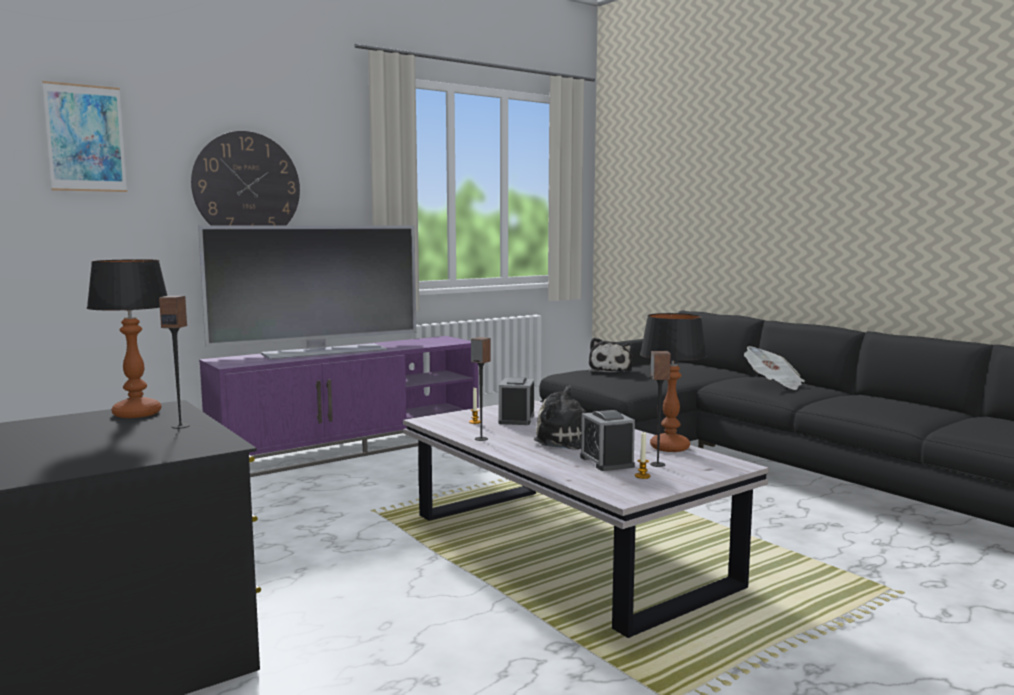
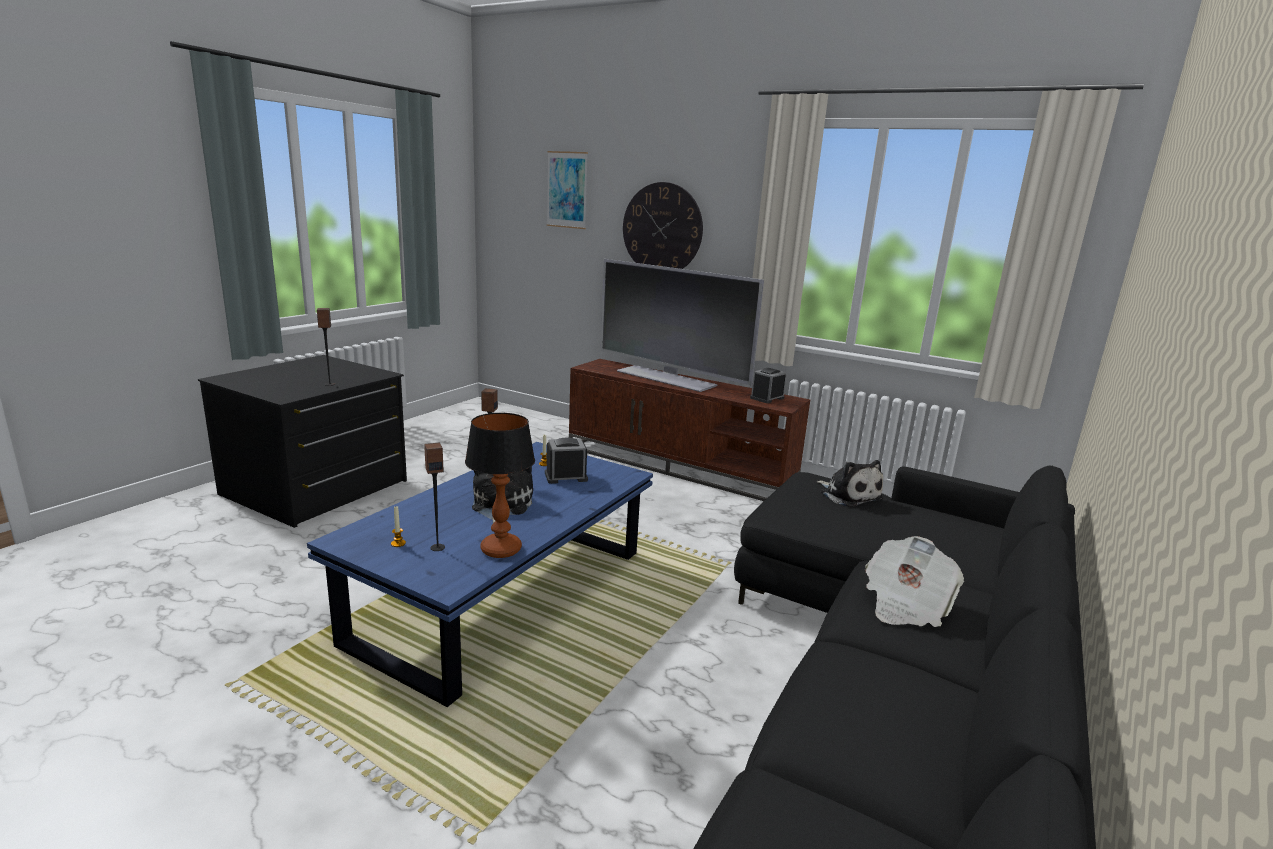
camera: 65 degrees right, 10 degrees up
table lamp [87,259,168,418] -> none
purple tv stand [199,336,479,477] -> brown tv stand [569,359,810,501]
white coffee table [403,400,769,638] -> blue coffee table [307,442,653,707]
alarm clock [580,410,635,471] -> alarm clock moved to [750,368,787,403]
plush toy [589,338,633,373] -> plush toy turned 105 degrees counterclockwise [817,460,883,507]

